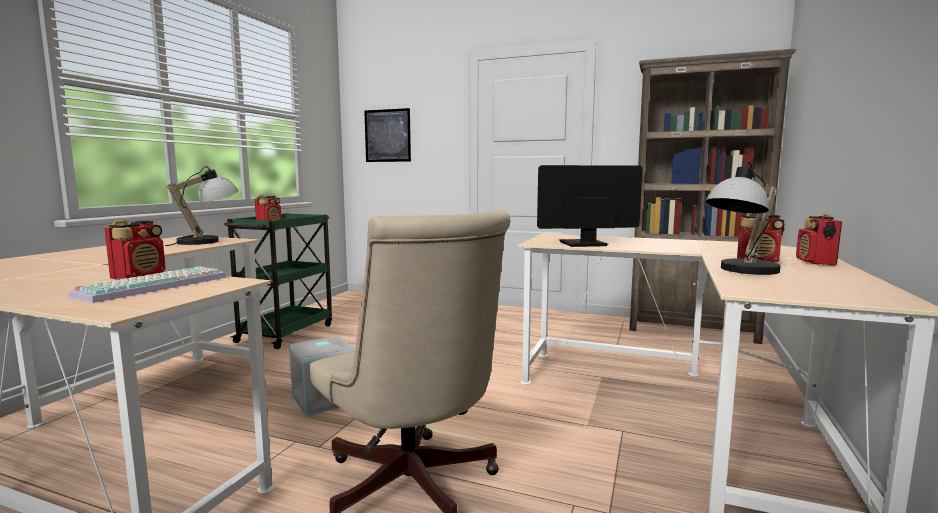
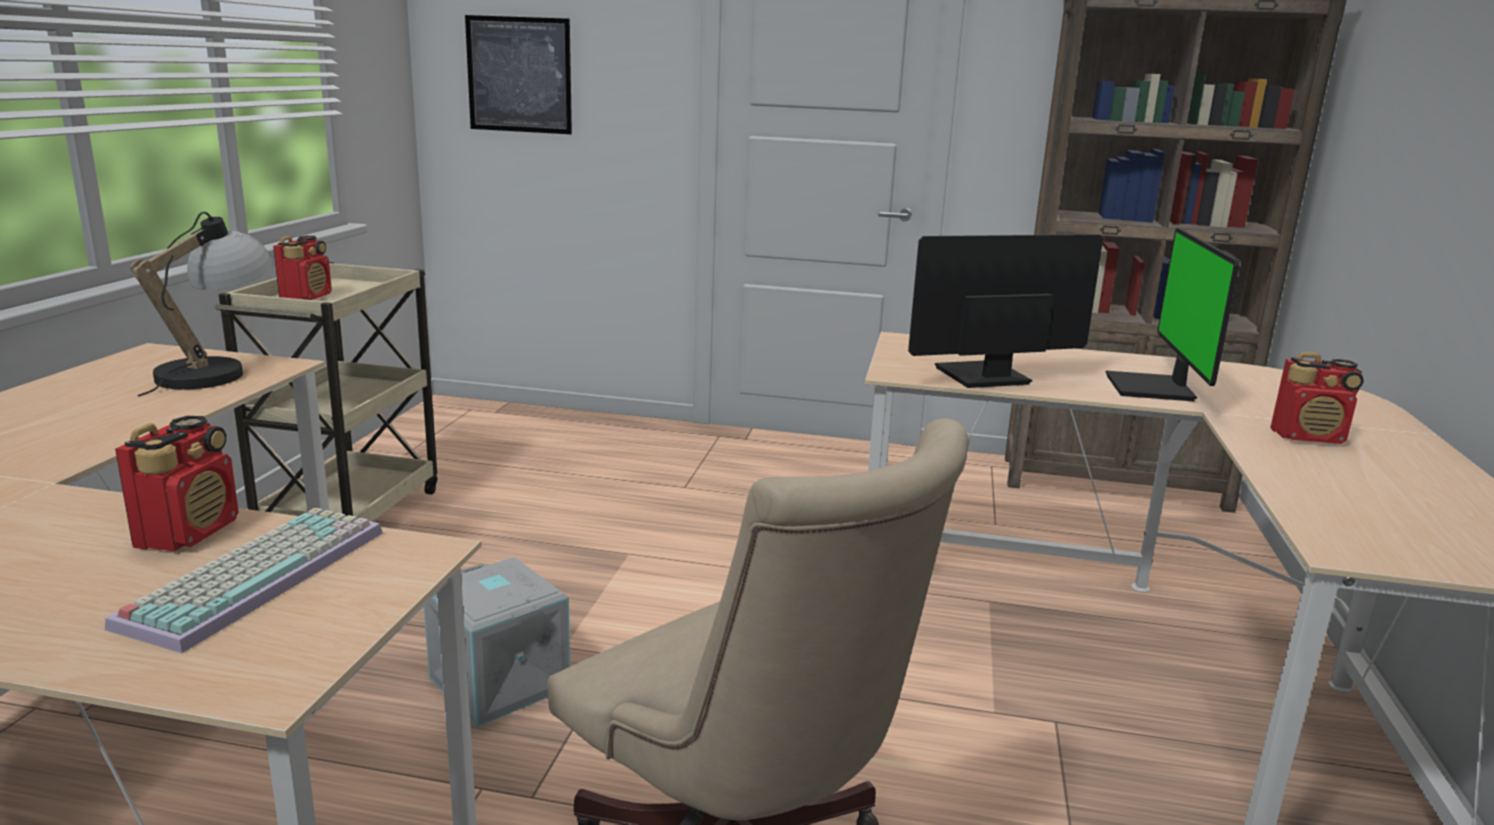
camera: 10 degrees left, 10 degrees up
green cart [224,213,332,349] -> beige cart [215,262,438,522]
table lamp [705,162,781,275] -> none
radio [796,213,842,266] -> none
none -> monitor [1106,228,1239,401]

